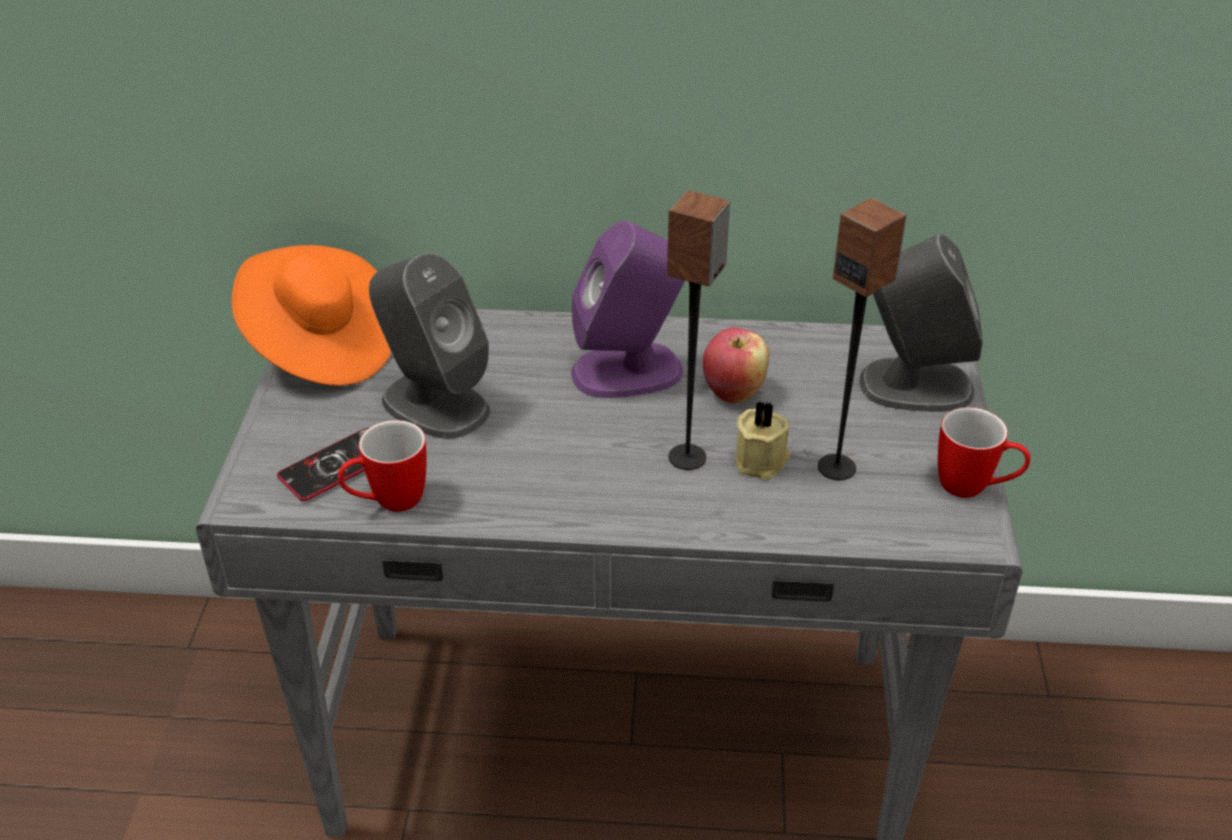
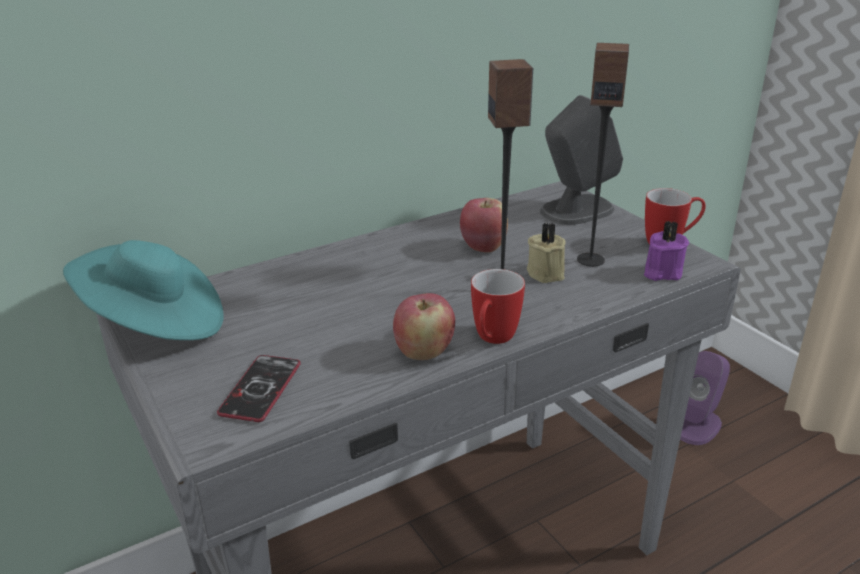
camera: 35 degrees left, 10 degrees down
orange hat [232,245,392,386] -> turquoise hat [63,240,224,340]
mug [338,420,426,512] -> mug moved to [471,269,525,344]
grey speaker [369,253,490,439] -> none
purple speaker [571,221,685,398] -> purple speaker moved to [680,351,730,445]
none -> apple [393,293,455,360]
none -> purple candle [644,221,689,281]

